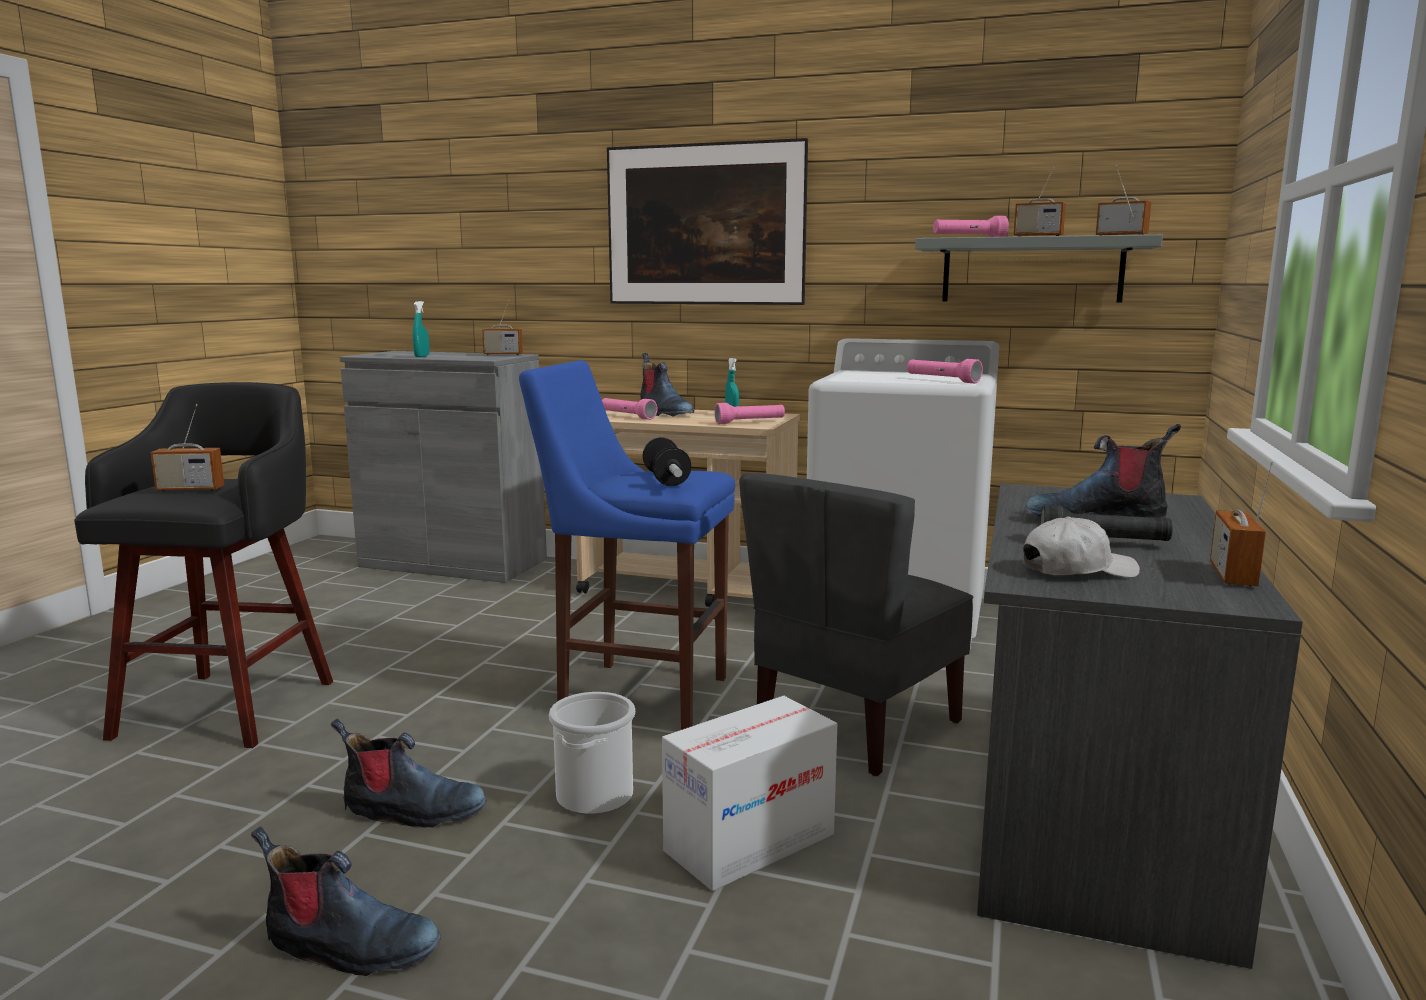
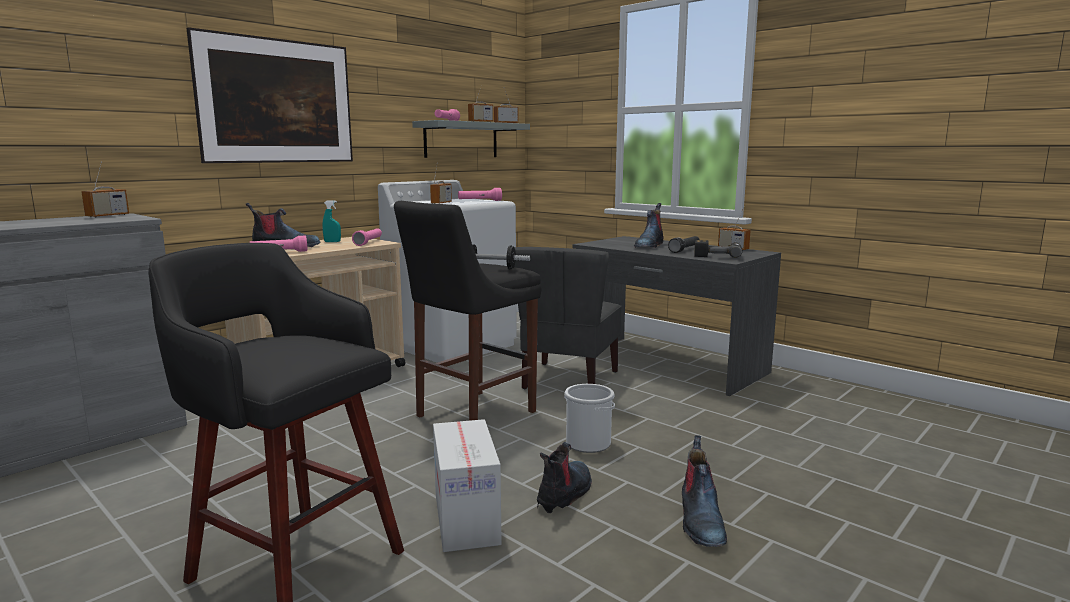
camera: 65 degrees left, 0 degrees up
radio [150,404,224,492] -> radio moved to [430,166,452,204]
boot [251,827,441,976] -> boot turned 150 degrees clockwise [682,435,727,547]
turquoise spray bottle [413,301,430,357] -> none
blue stool [519,360,735,730] -> black stool [394,201,541,421]
cardboard box [662,696,837,891] -> cardboard box moved to [433,419,502,552]
grey chair [739,473,973,776] -> grey chair turned 45 degrees clockwise [514,247,622,389]
white cap [1023,516,1140,578] -> power drill [694,240,742,258]

